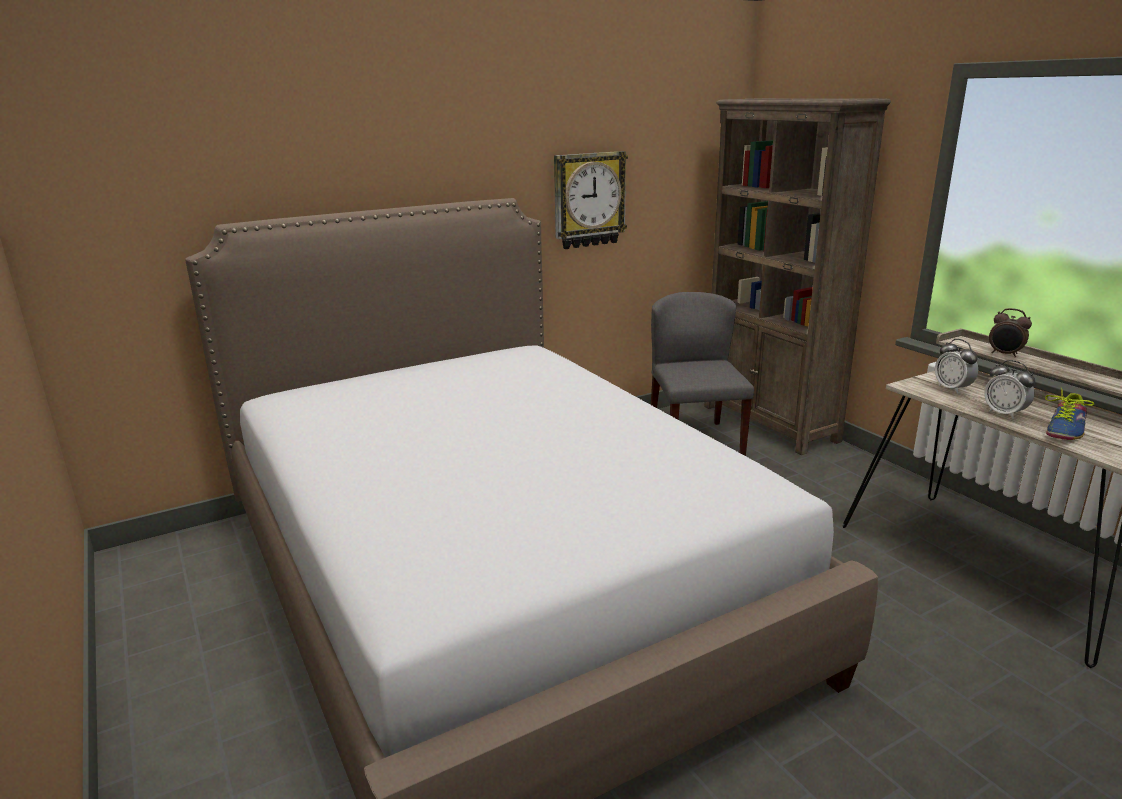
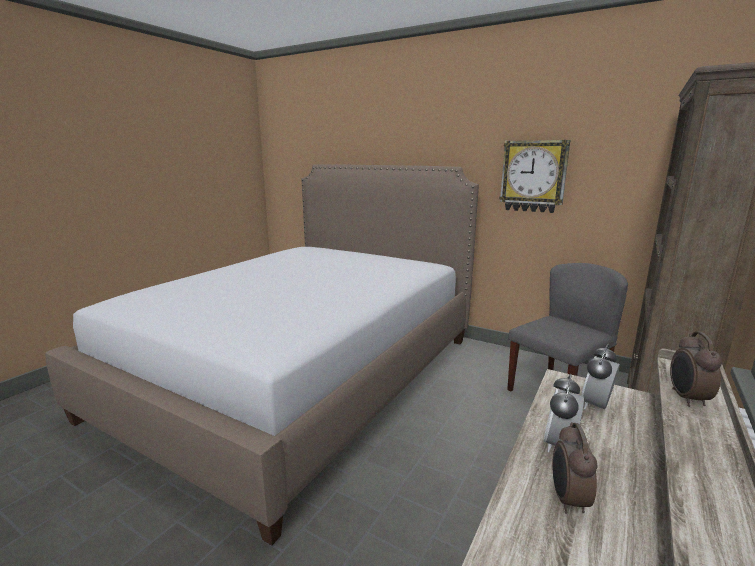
camera: 60 degrees right, 5 degrees down
shoe [1045,388,1094,440] -> alarm clock [552,422,598,514]

